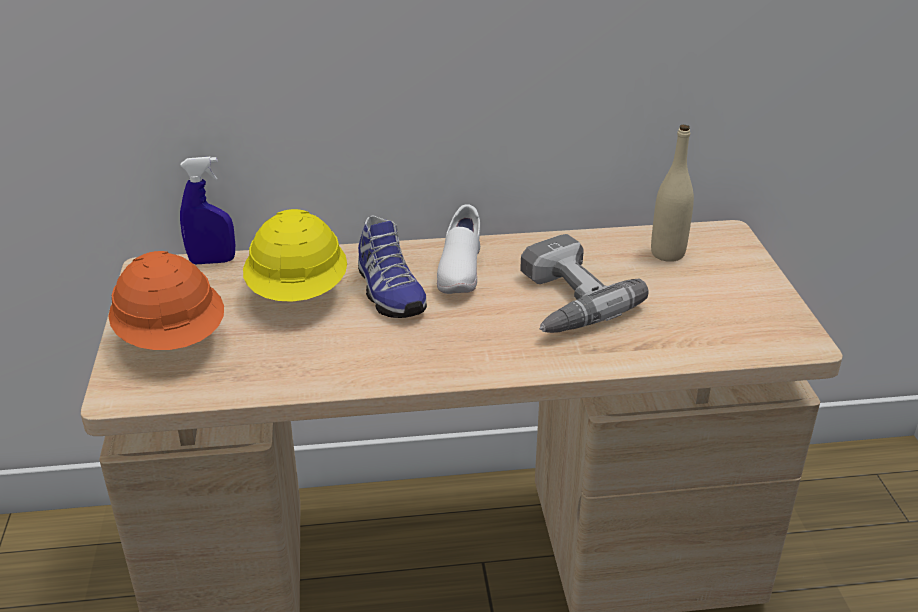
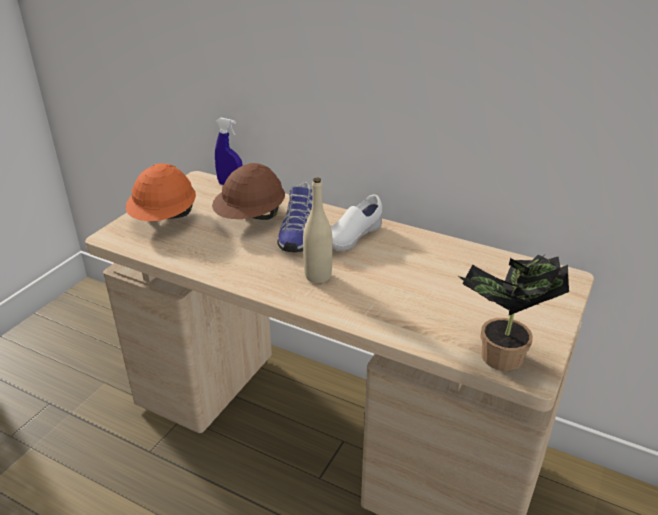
camera: 35 degrees right, 0 degrees up
yellow hard hat [243,209,347,302] -> brown hard hat [212,163,285,220]
power drill [520,234,649,333] -> none
beige bottle [651,125,694,262] -> beige bottle moved to [303,178,333,283]
none -> potted plant [458,255,569,371]

